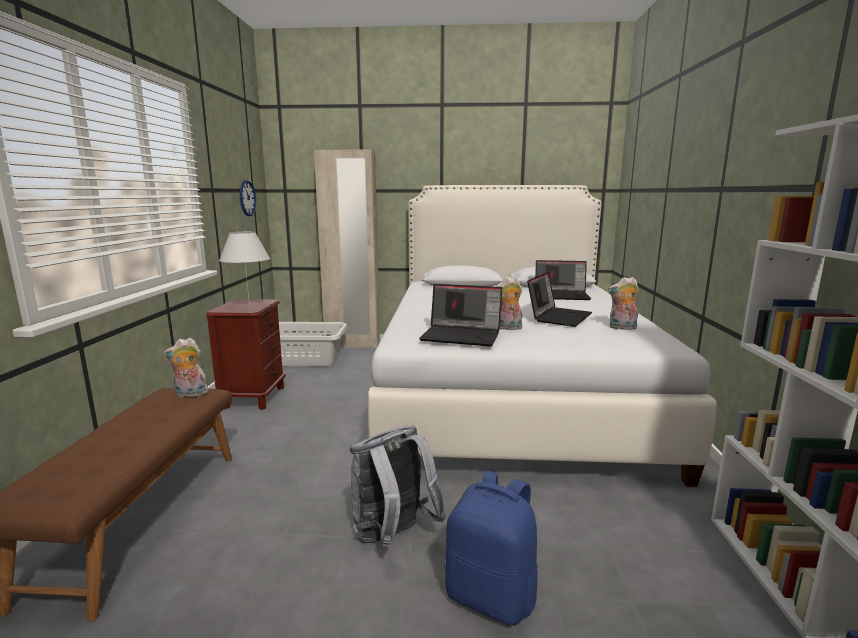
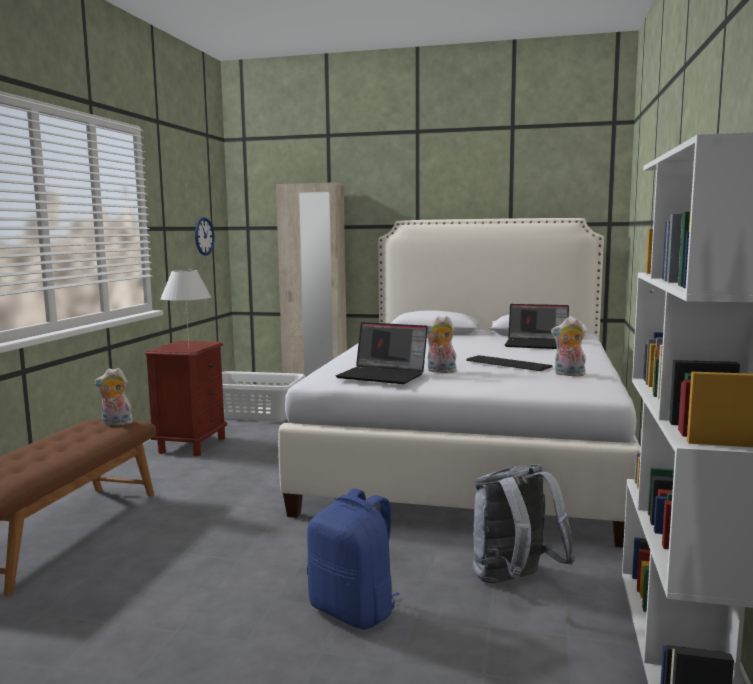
camera: 10 degrees right, 5 degrees down
grey backpack [350,425,446,548] -> grey backpack moved to [473,464,576,583]
laptop [527,272,592,327] -> keyboard [466,355,553,371]

